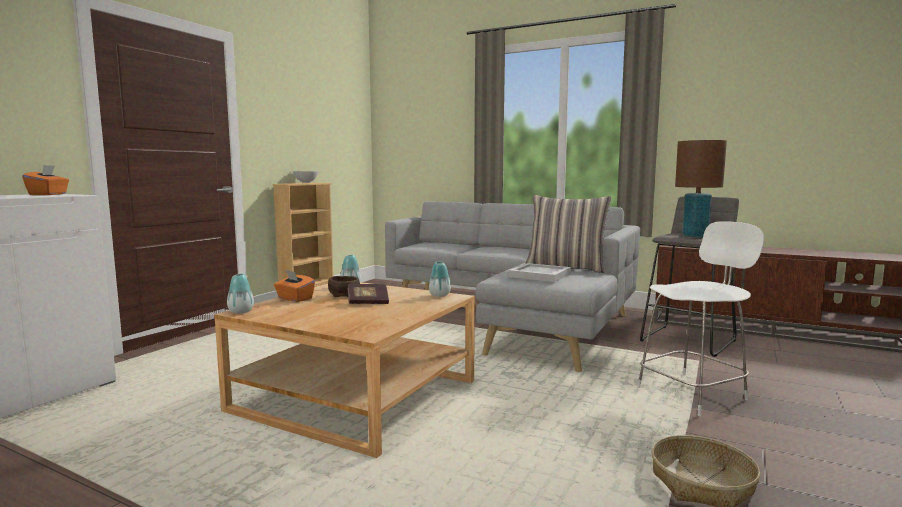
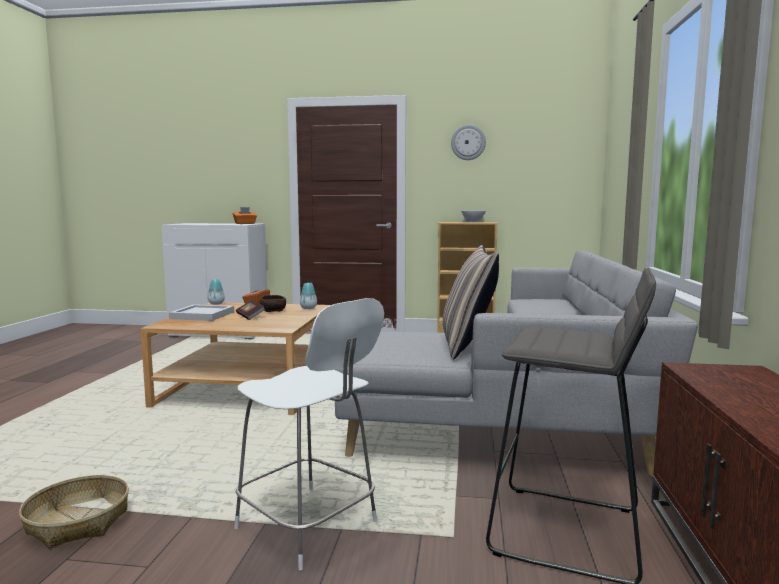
camera: 70 degrees right, 0 degrees up
vase [429,261,451,297] -> none
white tray [509,263,571,282] -> white tray moved to [169,304,234,321]
brown table lamp [675,140,727,237] -> none
none -> wall clock [451,125,486,160]

